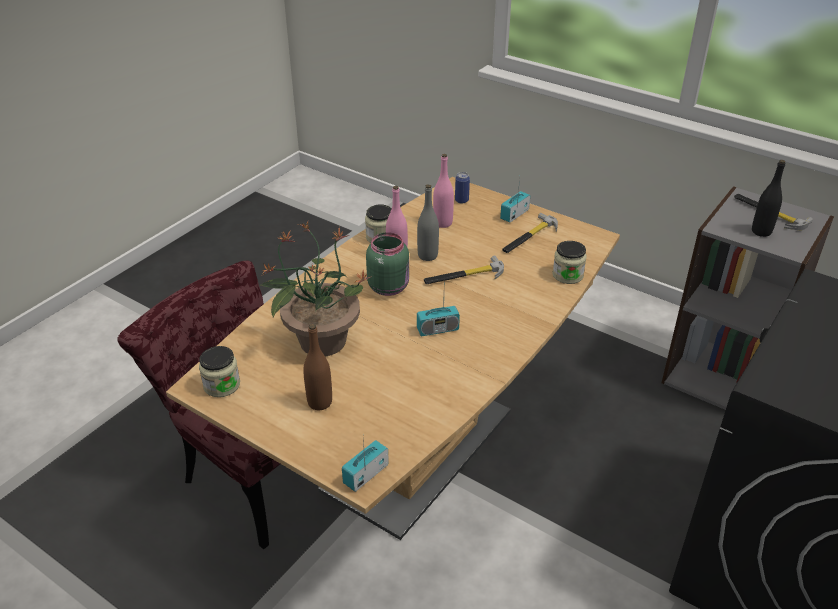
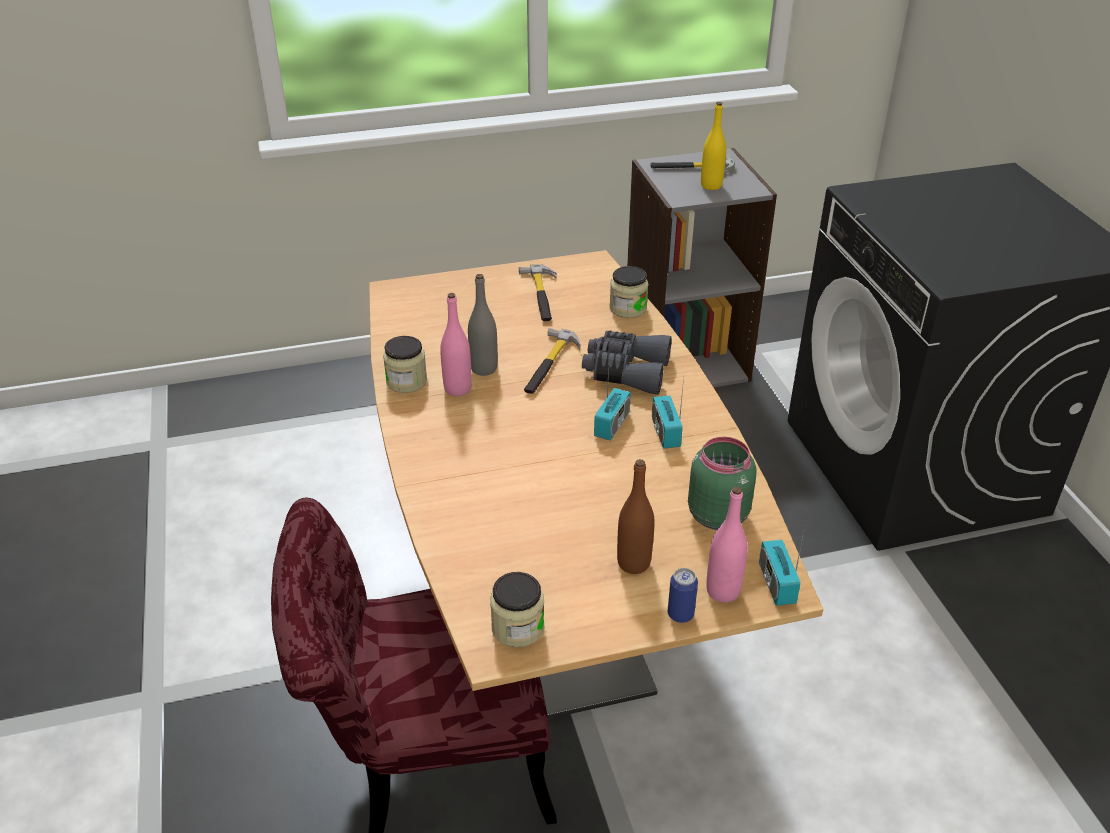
camera: 50 degrees left, 0 degrees up
potted plant [259,222,372,356] -> none
green jar [366,232,409,296] -> green jar moved to [688,437,757,530]
pink bottle [433,154,454,228] -> pink bottle moved to [706,486,748,602]
can [455,172,470,204] -> can moved to [668,568,698,623]
radio [500,179,530,223] -> radio moved to [652,377,684,449]
black bottle [752,160,785,237] -> yellow bottle [701,102,726,190]
none -> grey binoculars [582,331,672,395]

